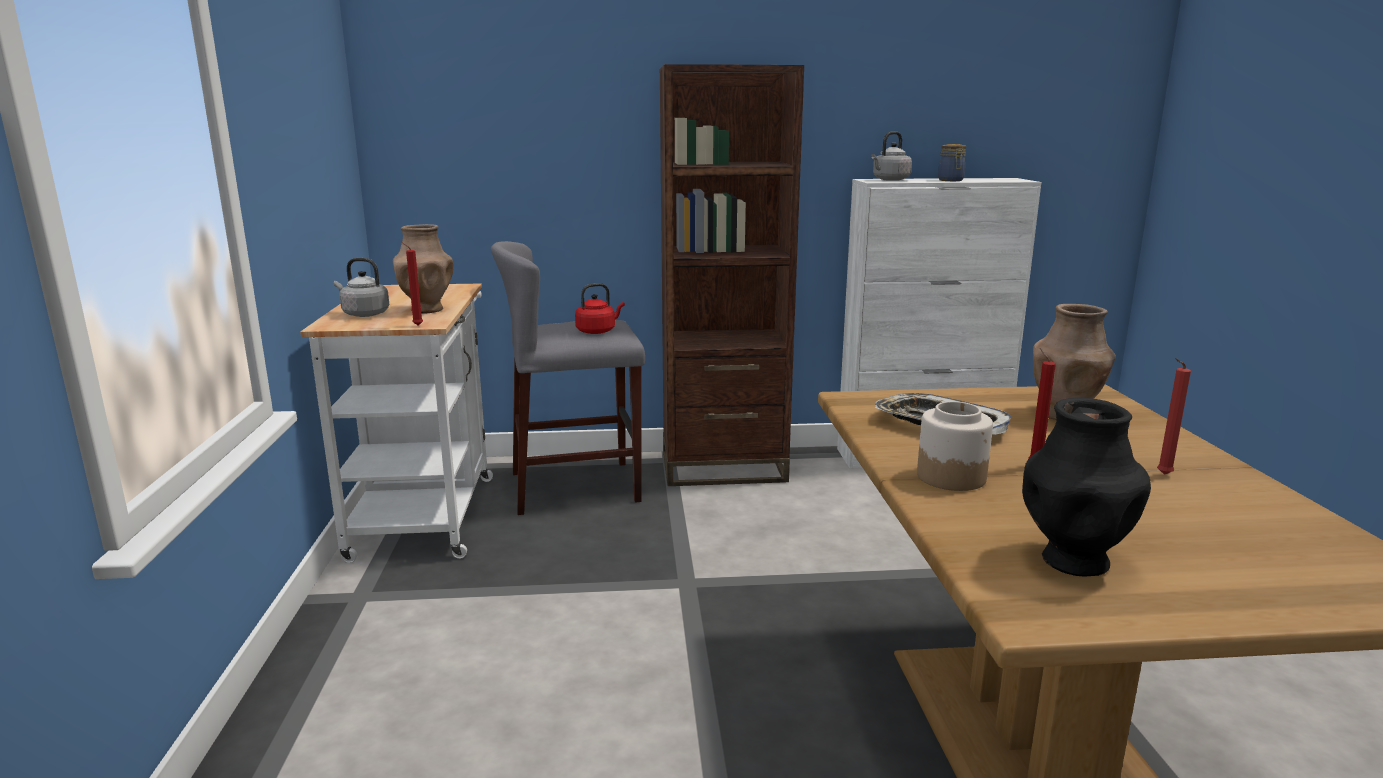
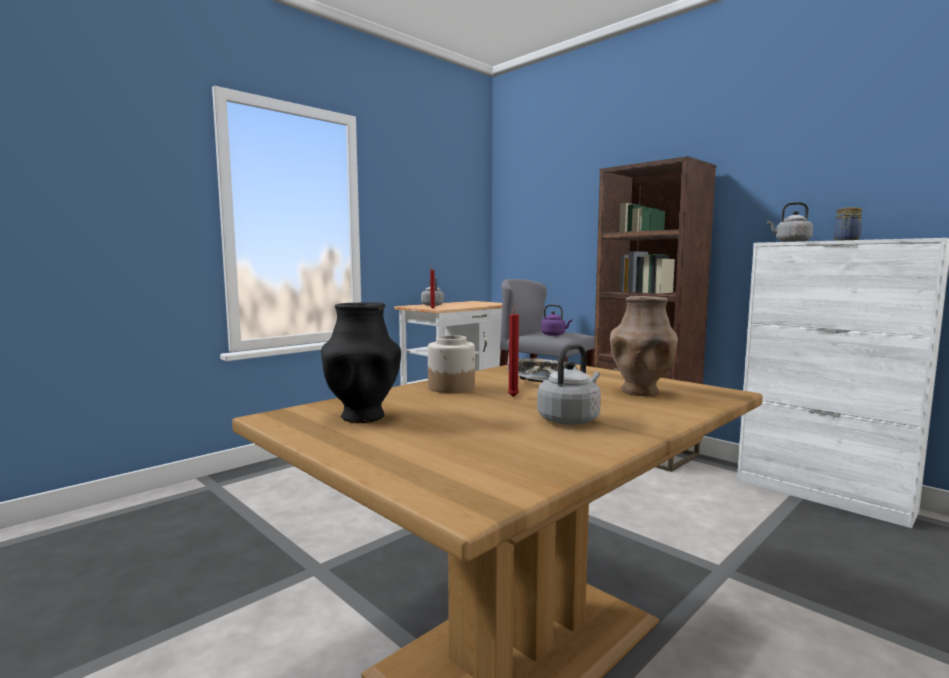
camera: 50 degrees right, 10 degrees down
brown vase [393,224,453,313] -> none
red kettle [575,283,625,334] -> purple kettle [541,304,572,336]
red candle [1157,358,1191,475] -> grey kettle [537,344,601,425]

